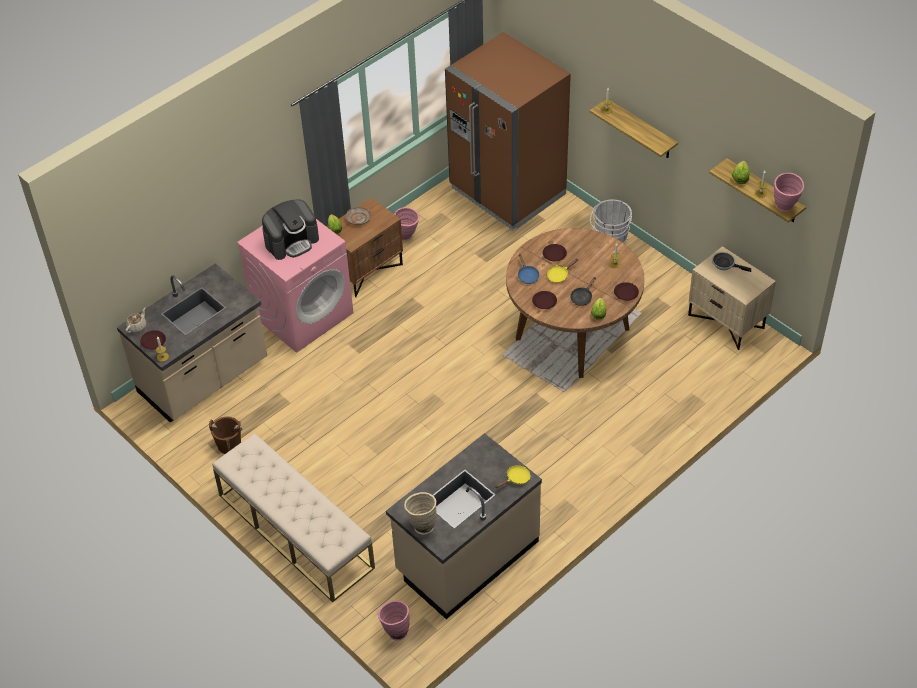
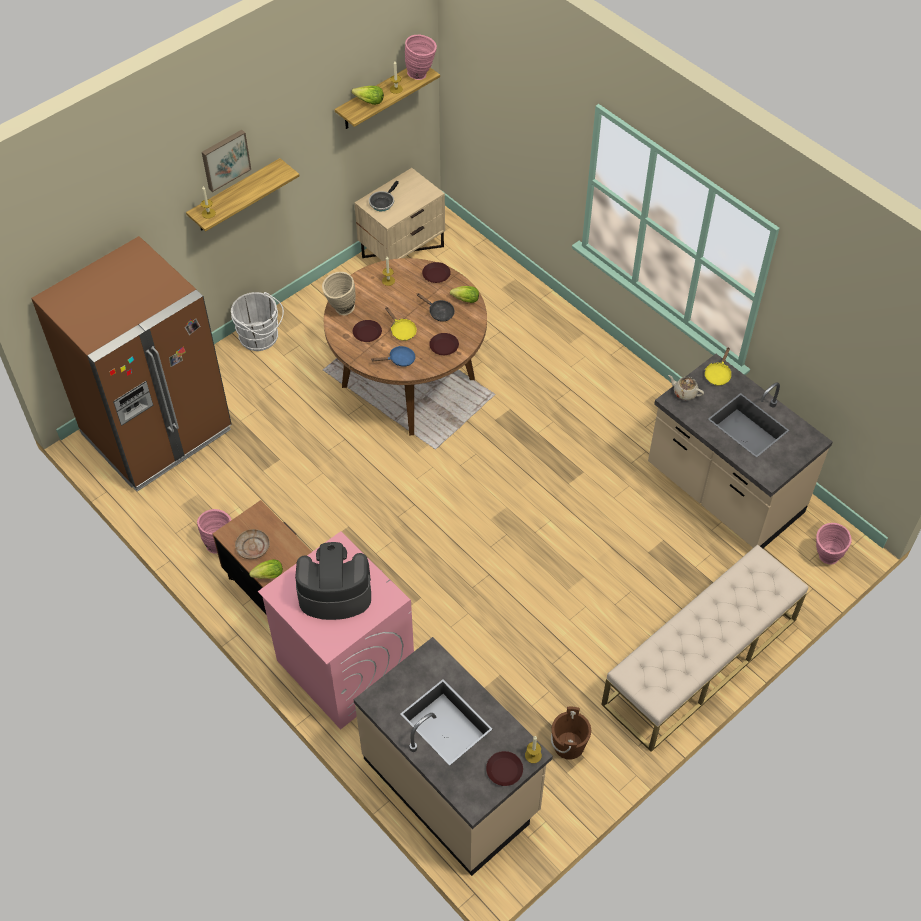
camera: 90 degrees left, 5 degrees up
beige teapot [126,308,146,333] -> beige teapot moved to [668,375,704,400]
coffee machine [262,199,319,260] -> coffee machine turned 60 degrees counterclockwise [295,542,371,620]
beige vase [404,492,437,535] -> beige vase moved to [322,272,356,315]
yellow frying pan [495,465,531,488] -> yellow frying pan turned 120 degrees counterclockwise [704,348,731,386]
none -> picture [202,130,251,192]

